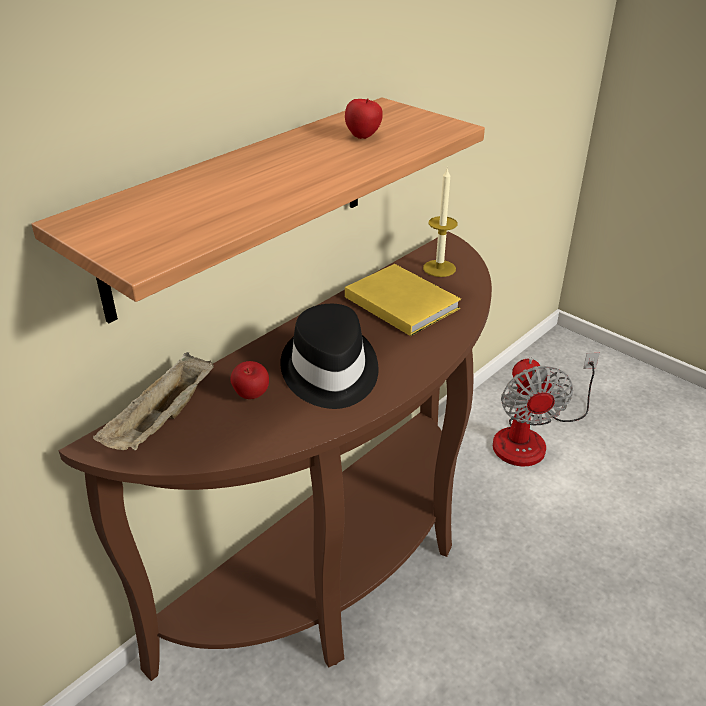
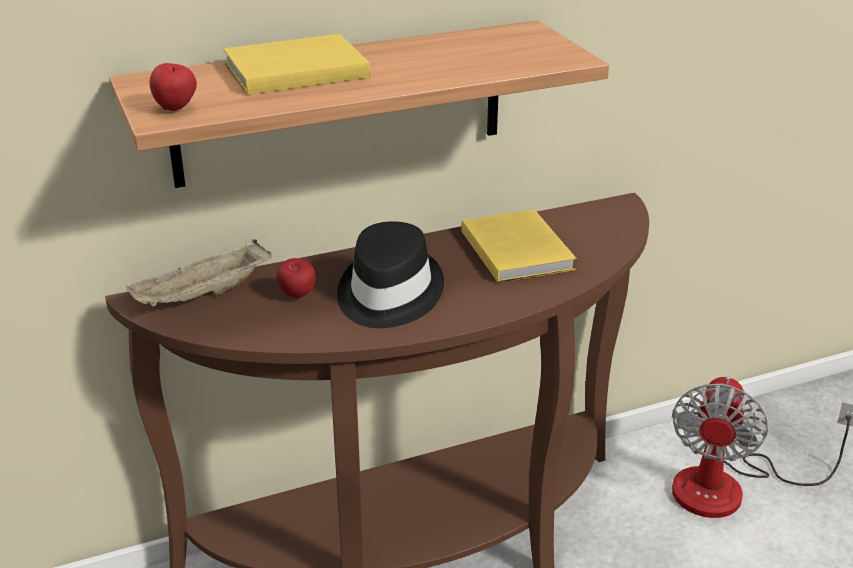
camera: 25 degrees right, 5 degrees down
apple [345,98,383,139] -> apple moved to [149,63,197,111]
candle [423,167,458,277] -> none
none -> yellow book [223,34,370,95]

